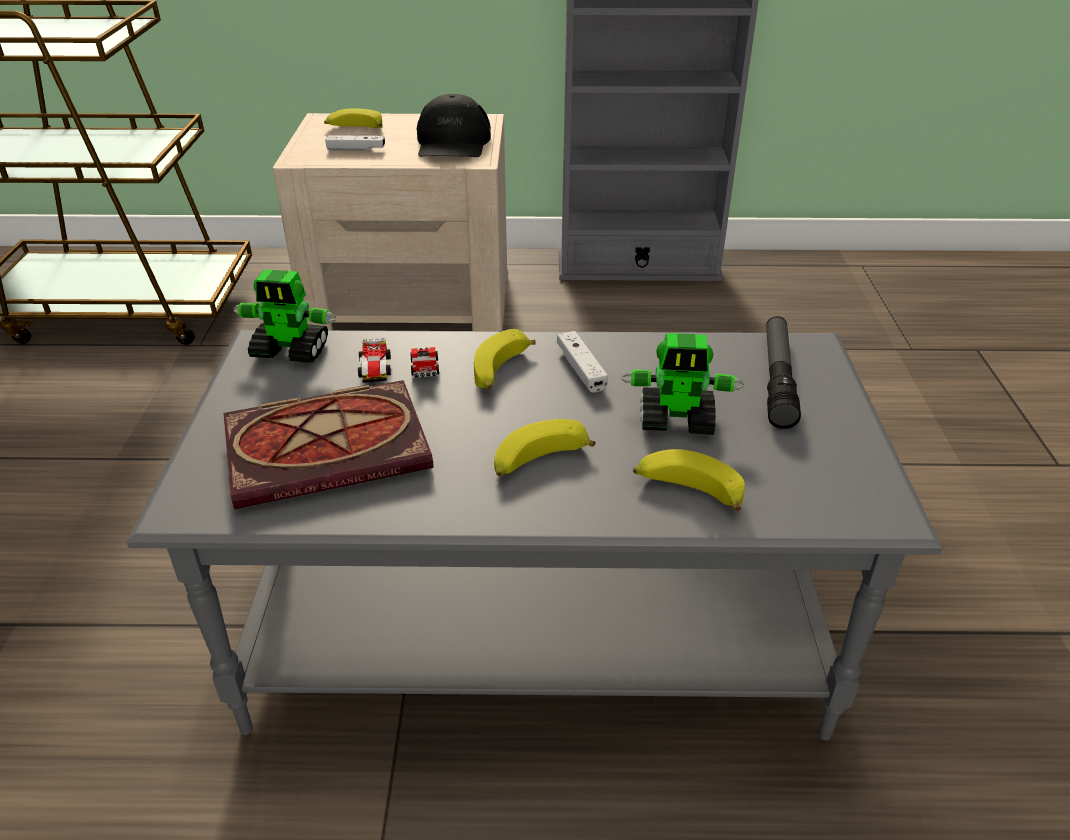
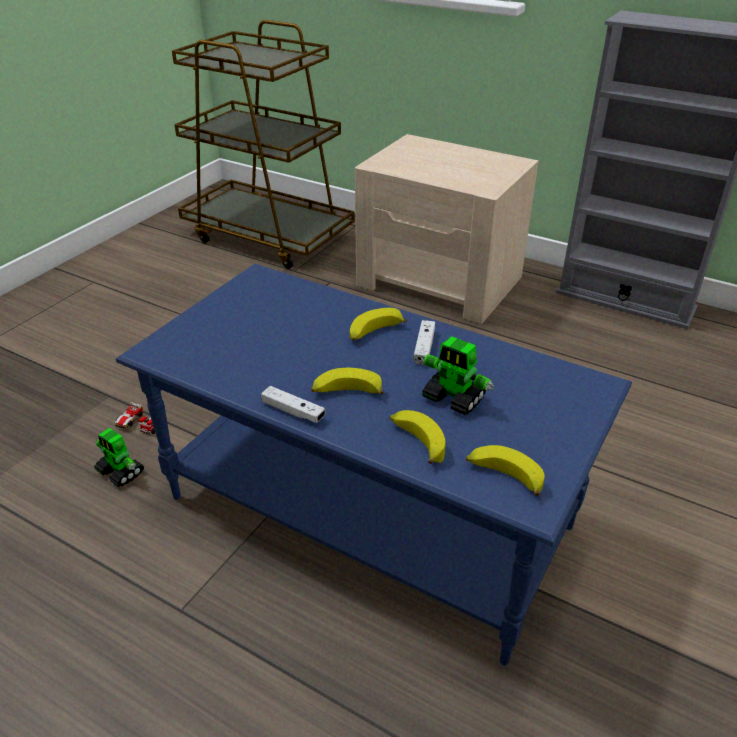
camera: 30 degrees right, 0 degrees up
grey coffee table [126,330,943,740] -> blue coffee table [116,264,632,666]
book [223,380,434,509] -> none
toy robot [233,269,336,363] -> toy robot moved to [94,428,144,487]
banana [324,108,383,128] -> banana moved to [466,445,544,496]
white game controller [325,135,385,151] -> white game controller moved to [261,386,325,423]
toy car [358,337,439,383] -> toy car moved to [115,402,155,435]
black cap [417,94,491,157] -> none
flashlight [766,316,801,429] -> none

